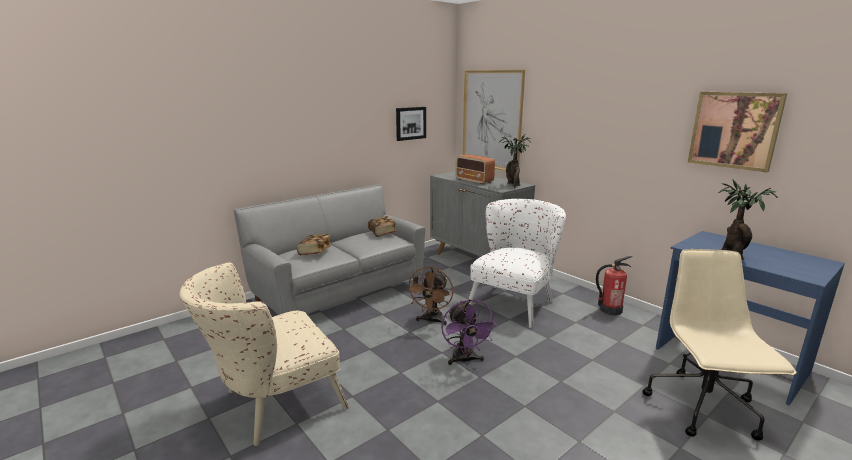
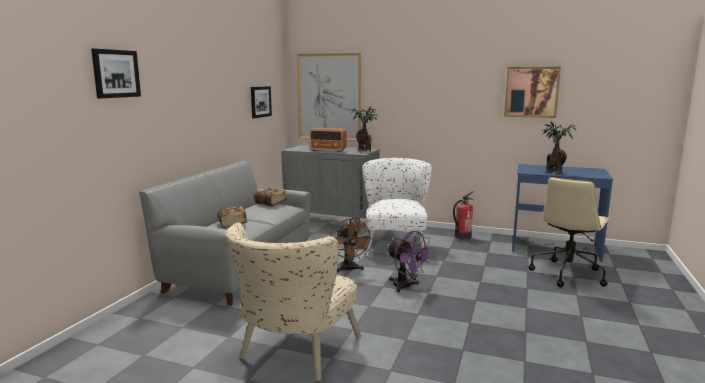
camera: 30 degrees left, 5 degrees down
beige office chair [642,249,797,441] -> beige office chair turned 120 degrees counterclockwise [528,177,609,287]
none -> picture [91,48,141,99]

